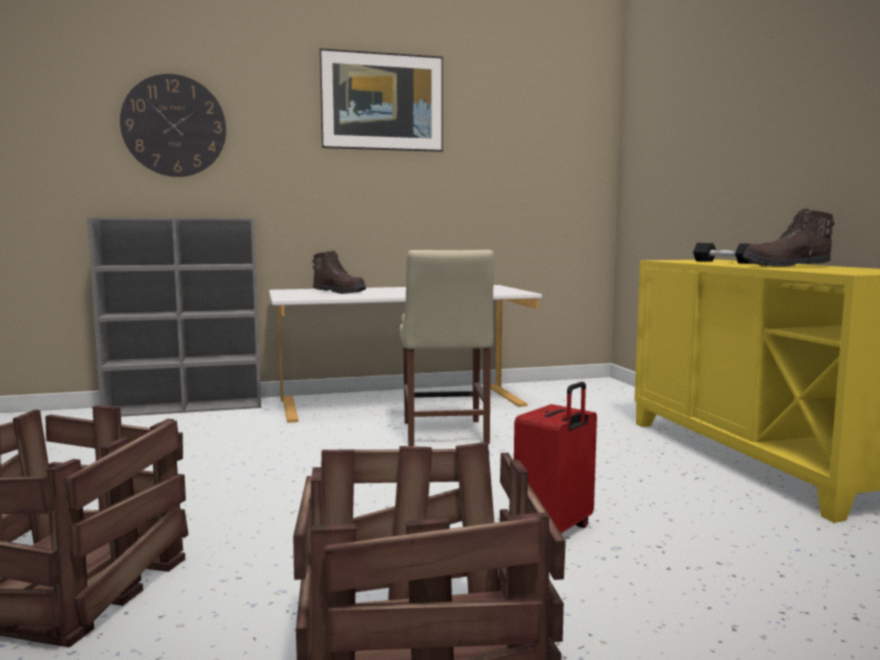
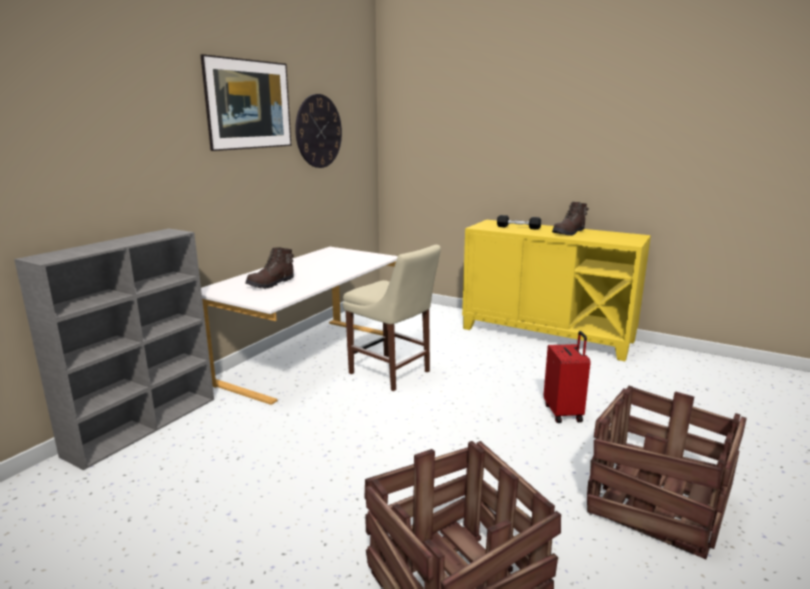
camera: 45 degrees left, 10 degrees up
wall clock [120,74,226,177] -> wall clock moved to [295,94,342,168]
brown boot [313,250,366,294] -> brown boot turned 150 degrees clockwise [245,248,294,289]

